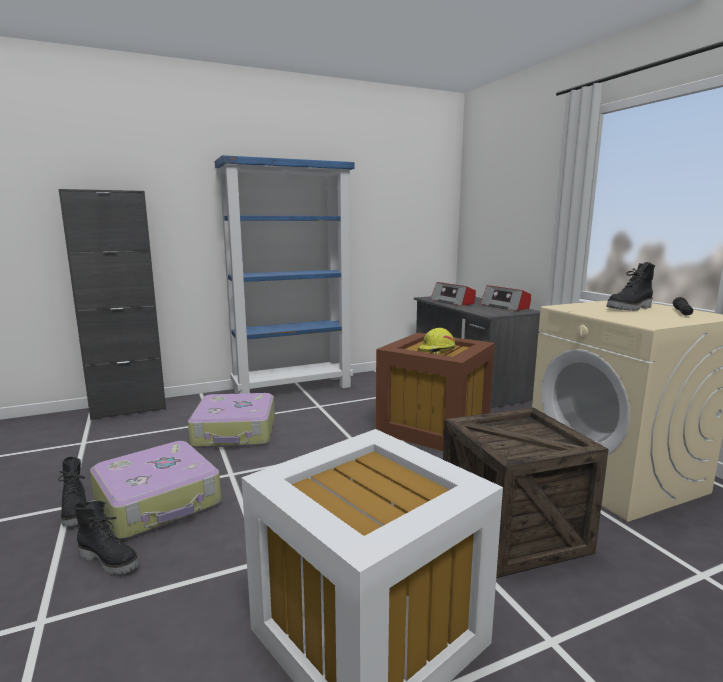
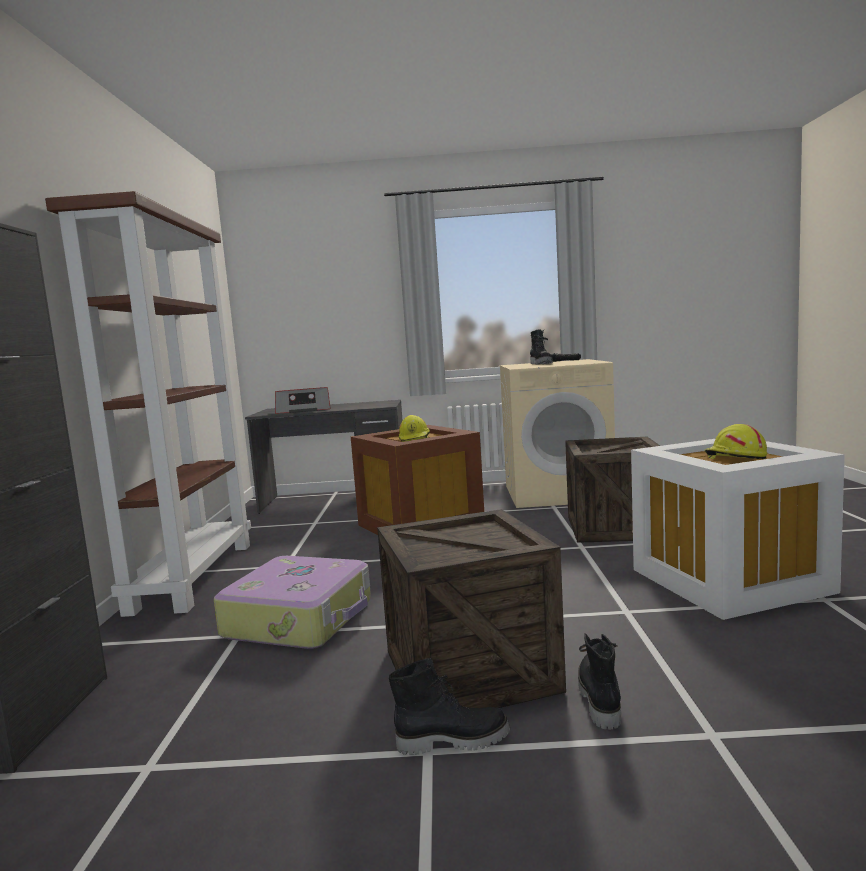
camera: 65 degrees left, 5 degrees down
black boot [74,501,139,575] -> black boot turned 45 degrees counterclockwise [578,633,621,729]
suitcase [90,441,221,539] -> crate [377,509,566,708]
blue bookcase [215,155,354,394] -> brown bookcase [45,191,251,617]
radio [480,285,531,311] -> none
none -> yellow hard hat [705,424,767,459]

